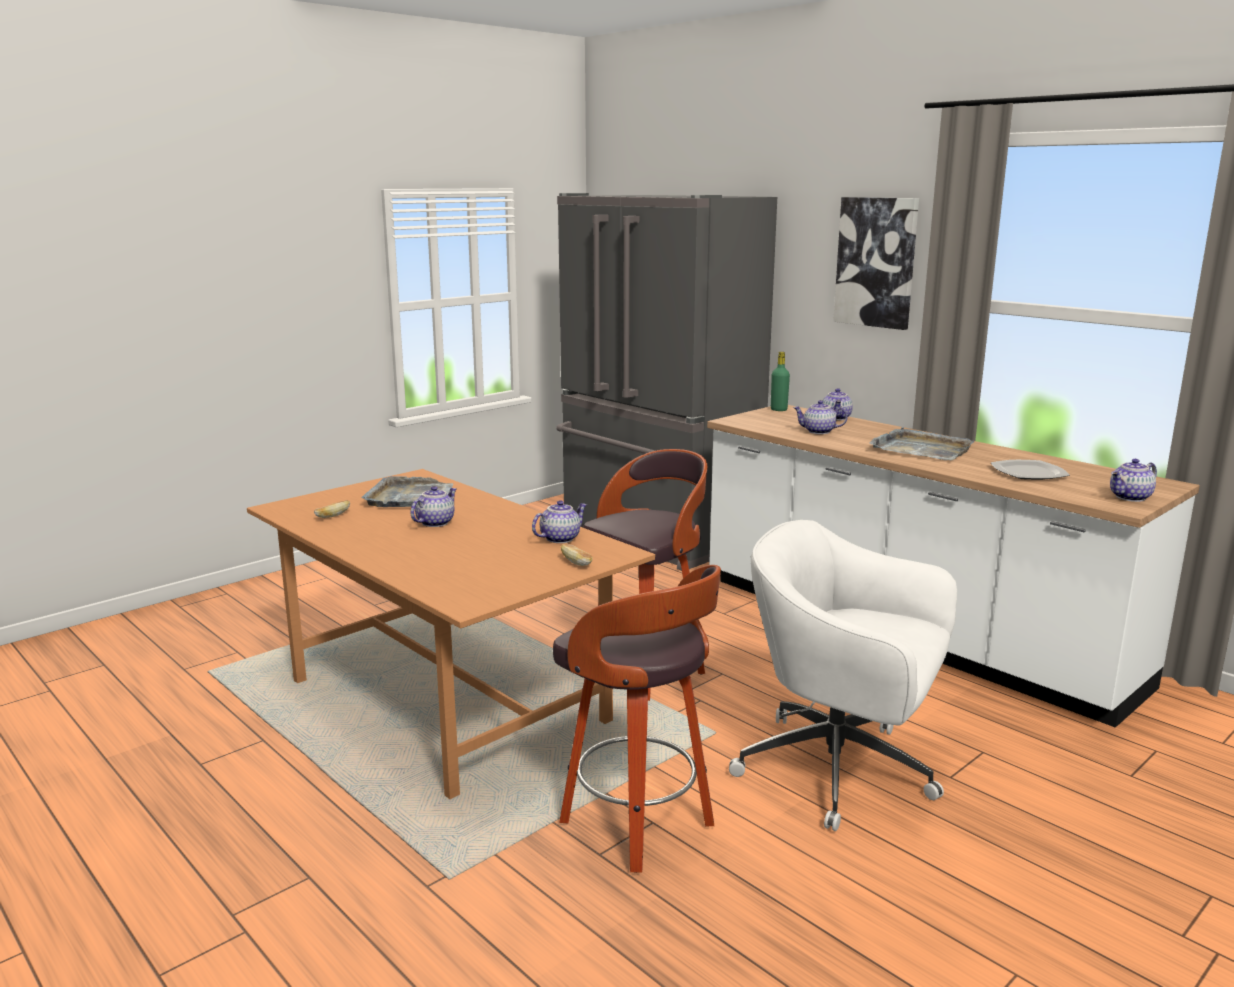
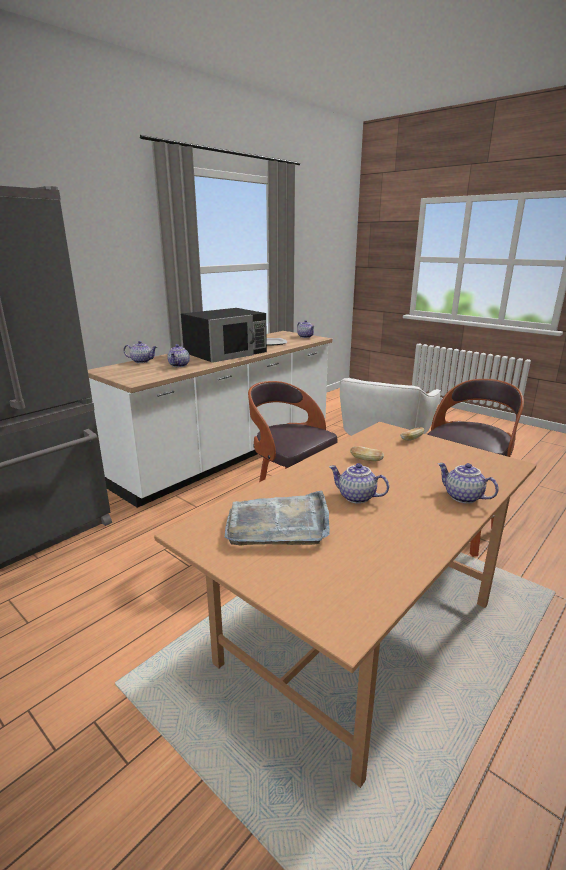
camera: 95 degrees left, 5 degrees up
bread [314,500,350,518] -> bread moved to [350,446,384,461]
teapot [532,500,587,543] -> teapot moved to [438,463,499,504]
green bottle [771,352,790,411] -> none
picture [833,197,919,330] -> none
grey tray [869,427,974,460] -> black microwave [181,308,267,363]

